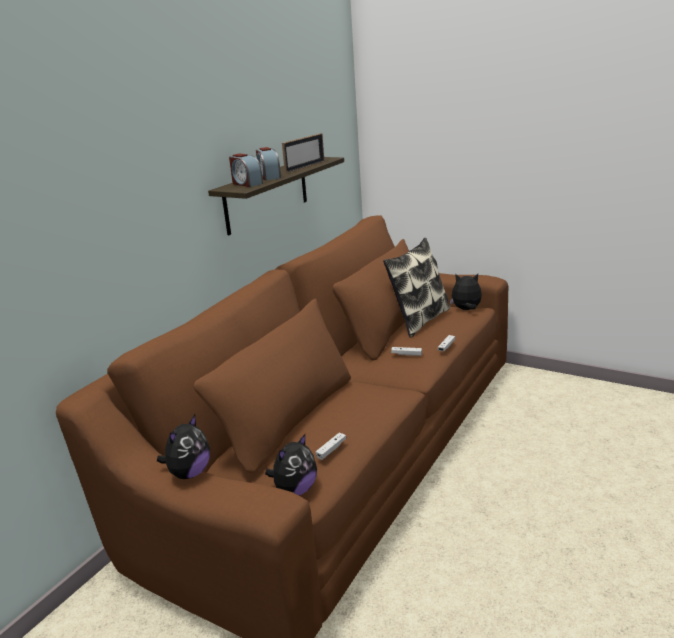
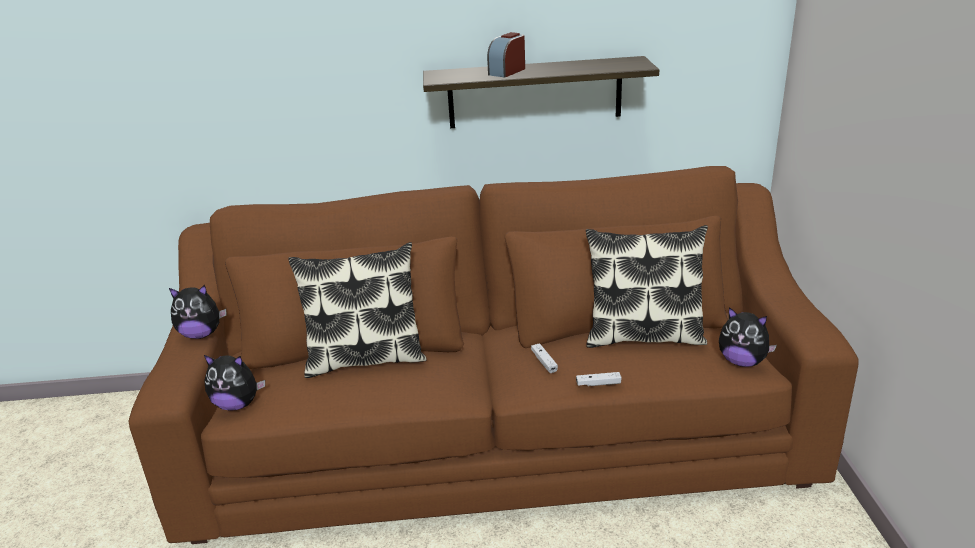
camera: 55 degrees right, 5 degrees up
alarm clock [229,153,263,187] -> none
picture frame [282,133,325,173] -> none
white game controller [316,433,346,460] -> none
plush toy [450,274,482,310] -> plush toy turned 150 degrees clockwise [719,307,777,367]
none -> pillow [288,242,427,378]

